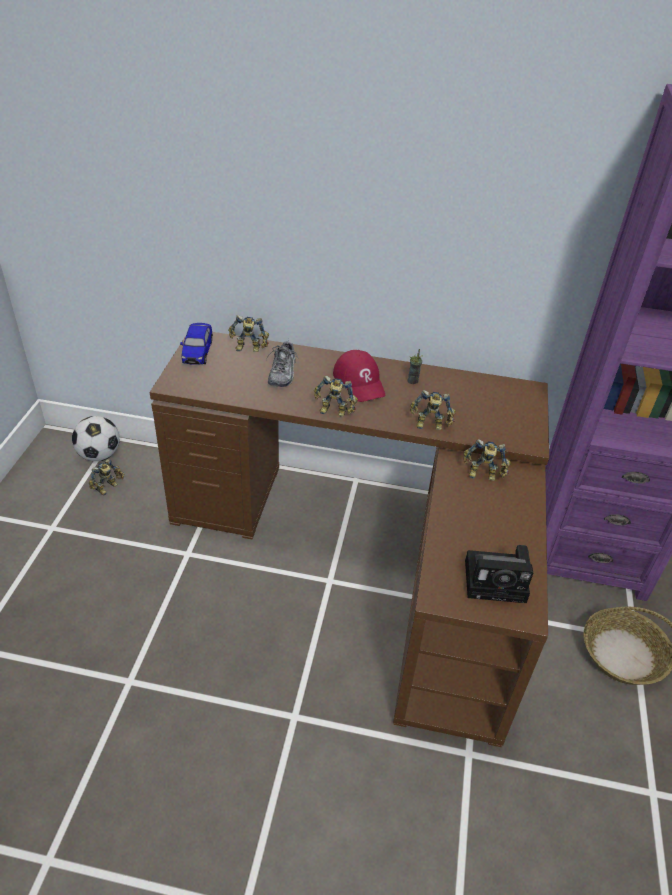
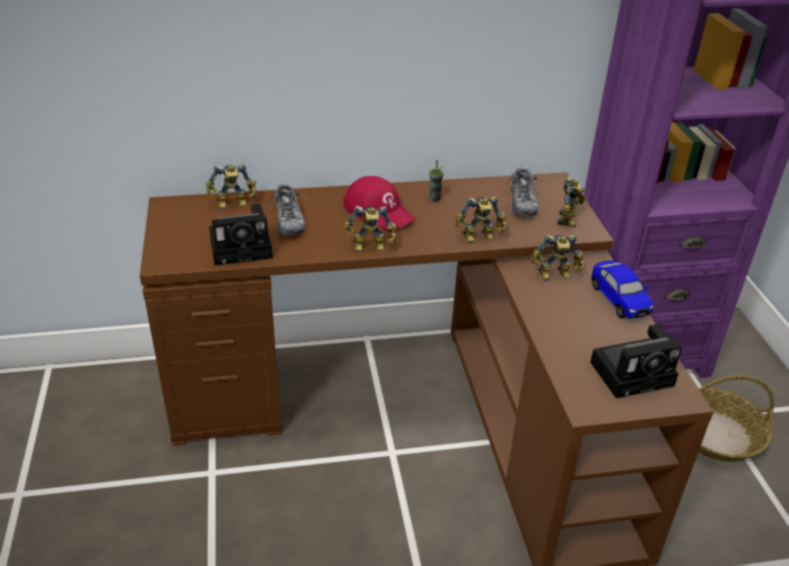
camera: 20 degrees left, 5 degrees down
football [72,416,120,461] -> none
toy robot [89,459,124,495] -> toy robot moved to [557,176,586,227]
toy car [180,323,213,365] -> toy car moved to [591,261,654,319]
none -> camera [209,204,273,266]
none -> shoe [506,168,544,216]

